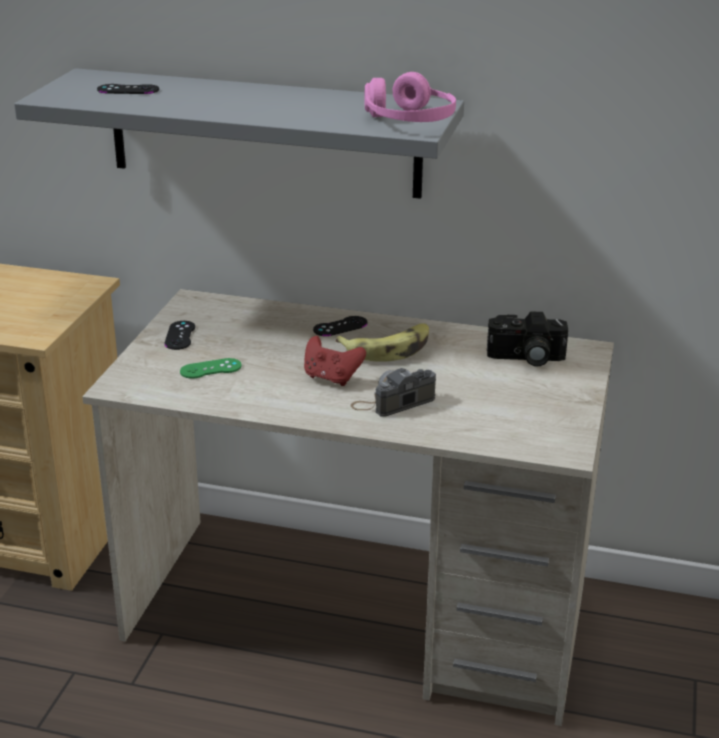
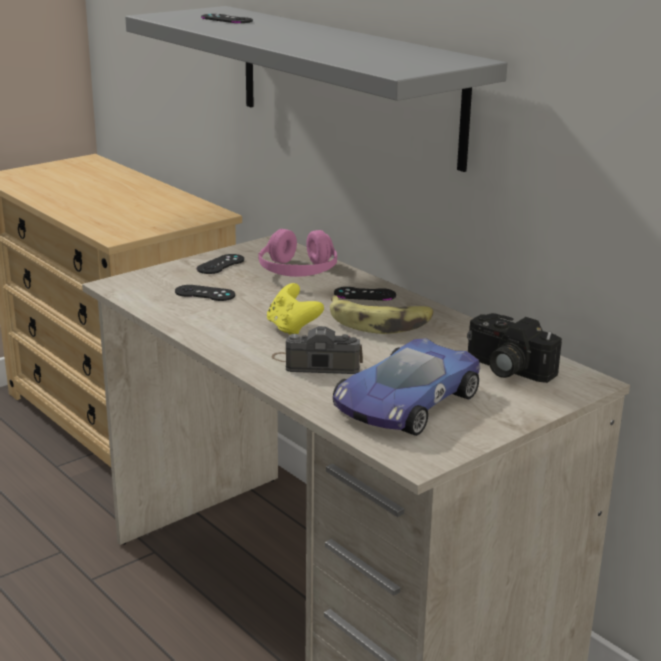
camera: 35 degrees right, 5 degrees down
green game controller [180,358,242,379] -> black game controller [175,285,235,301]
red game controller [304,336,366,386] -> yellow game controller [267,283,324,335]
pink headphones [365,72,456,122] -> pink headphones moved to [259,229,337,277]
none -> toy car [333,338,480,436]

